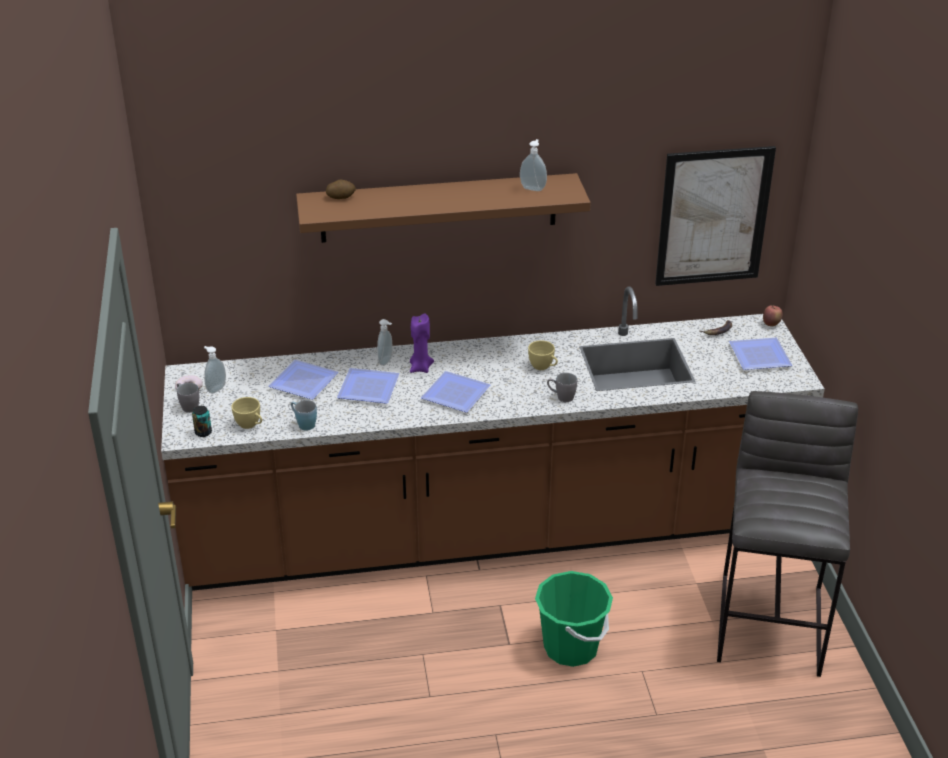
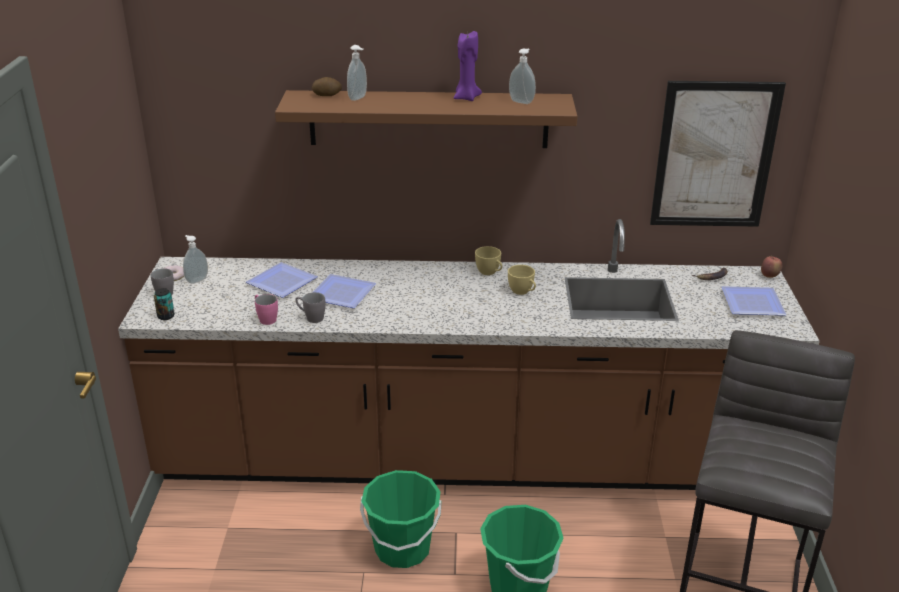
camera: 10 degrees right, 5 degrees down
yellow cup [231,397,262,429] -> yellow cup moved to [475,246,502,275]
blue mug [291,400,317,431] -> pink mug [255,294,278,325]
soap dispenser [377,319,392,366] -> soap dispenser moved to [347,45,367,101]
purple candle [410,313,434,373] -> purple candle moved to [454,31,482,101]
plate [421,371,490,412] -> none
grey mug [547,373,577,402] -> grey mug moved to [295,292,326,323]
none -> green bucket [360,470,442,568]

